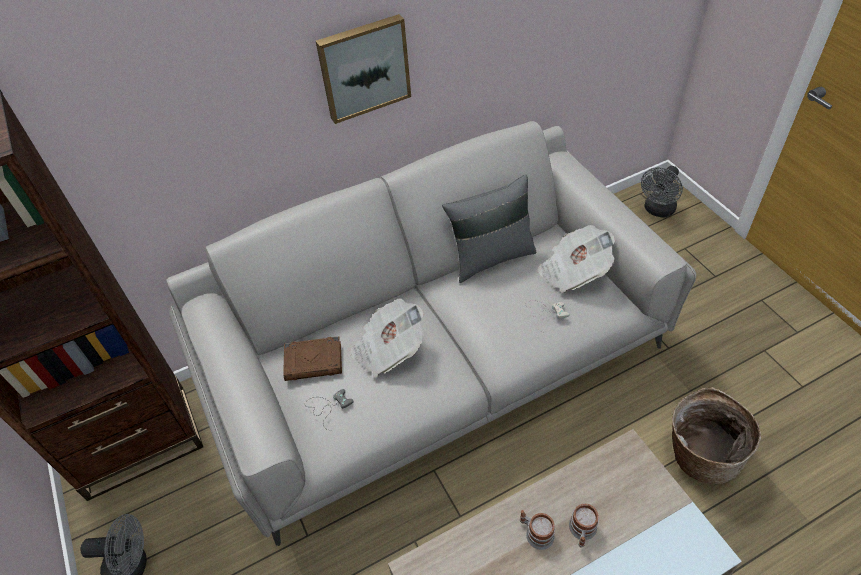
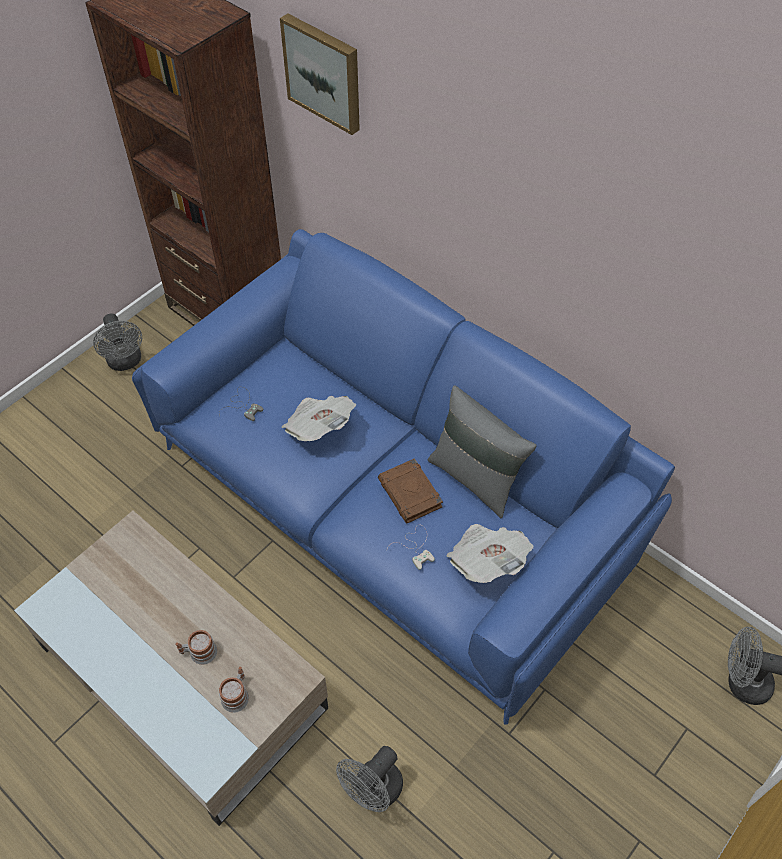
camera: 65 degrees right, 5 degrees up
grey sofa [166,121,696,546] -> blue sofa [132,229,675,725]
brown book [283,336,342,381] -> brown book moved to [378,458,443,523]
picture [316,14,411,124] -> picture moved to [280,13,360,135]
mug [520,510,555,550] -> mug moved to [219,667,249,713]
basket [672,387,761,484] -> grey fan [336,746,403,812]

